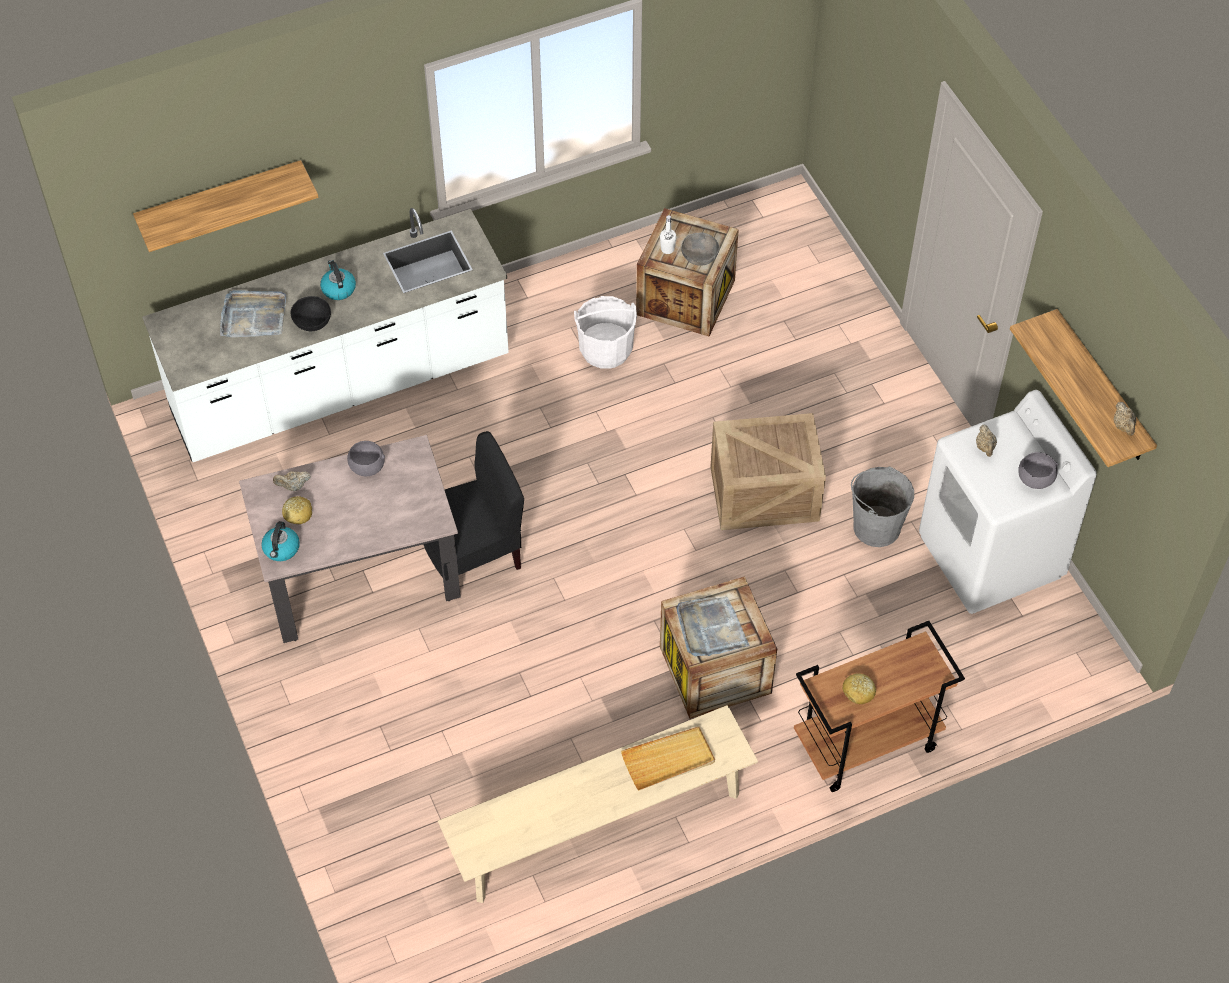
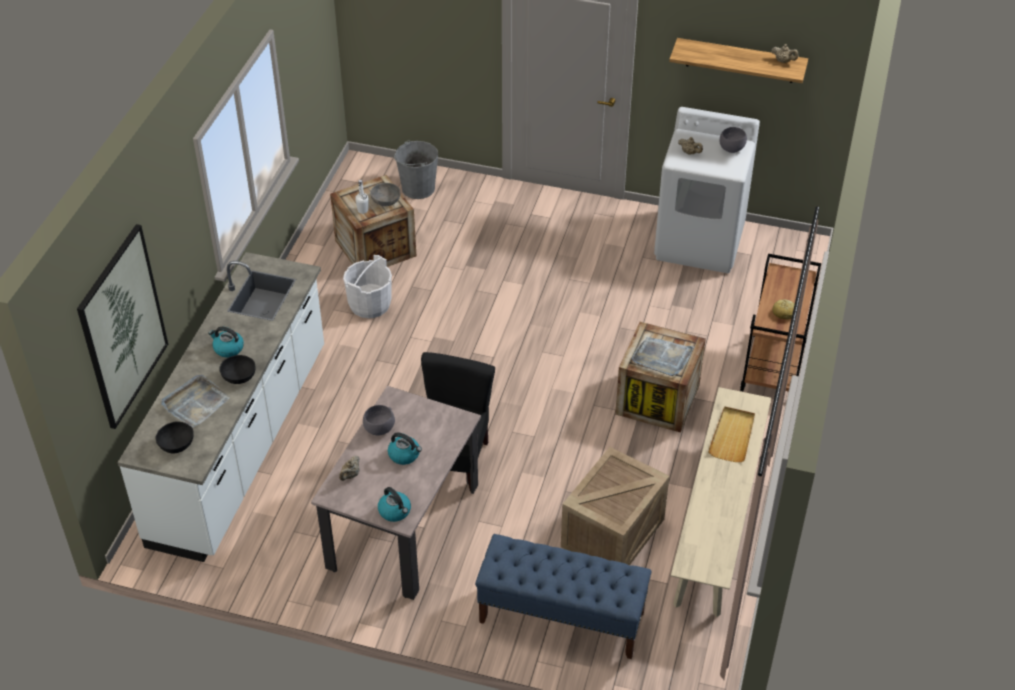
camera: 50 degrees left, 10 degrees down
shelf [133,160,319,252] -> picture [77,224,168,429]
bread [282,496,312,524] -> none
crate [710,413,826,530] -> crate moved to [561,447,669,565]
grey bucket [851,467,914,547] -> grey bucket moved to [394,140,438,199]
none -> black bowl [155,421,194,454]
none -> kettle [388,432,422,465]
none -> blue bench [475,534,652,659]

